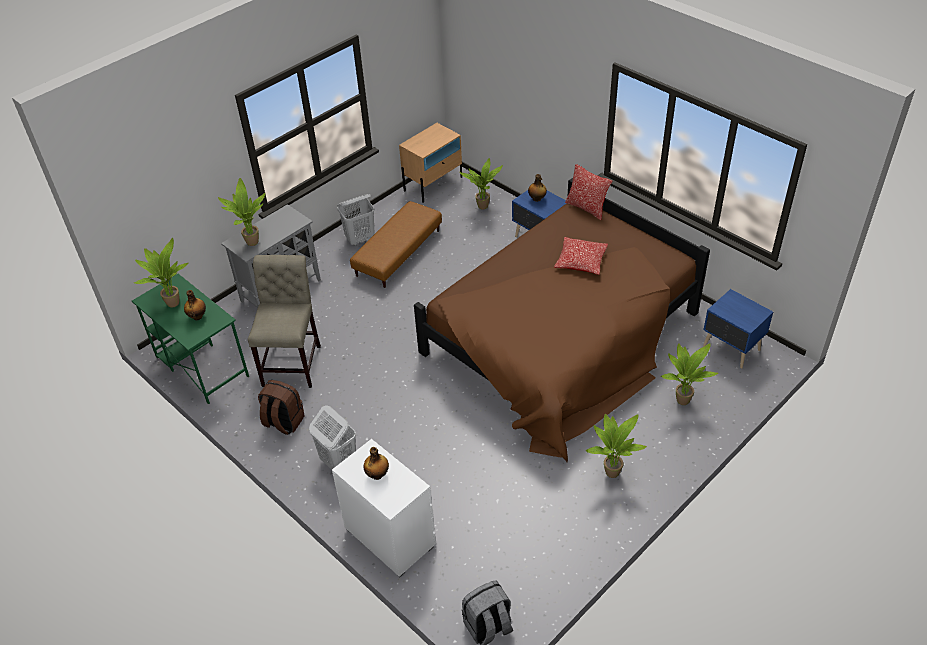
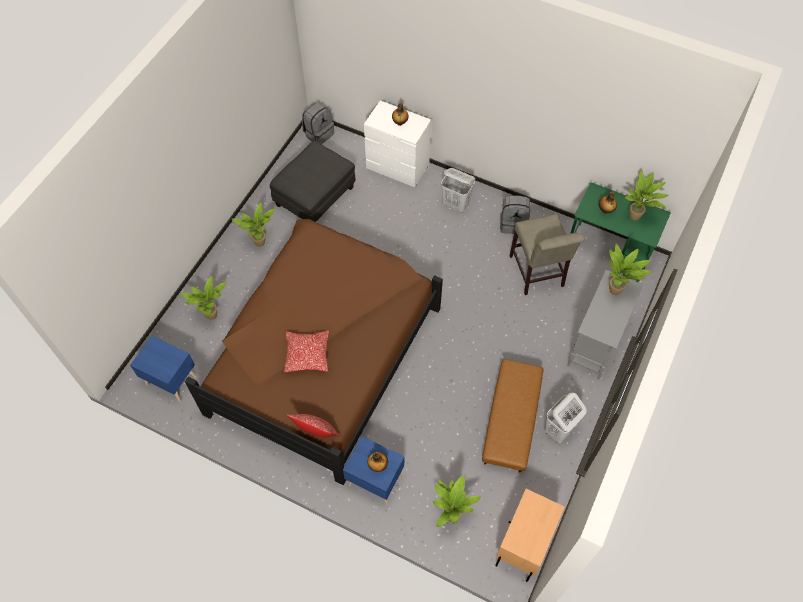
camera: 160 degrees right, 15 degrees up
brown backpack [258,380,305,435] -> grey backpack [500,195,530,234]
none -> grey ottoman [270,141,355,222]

